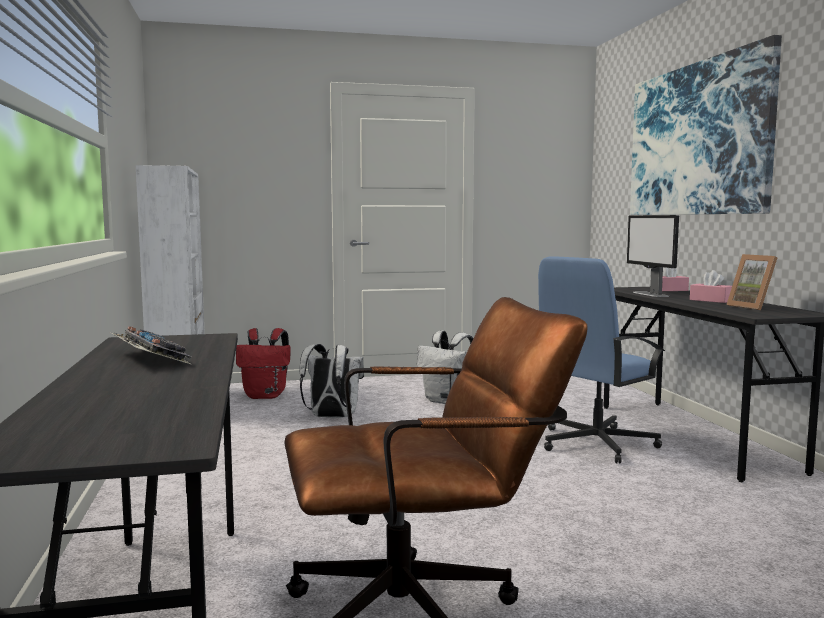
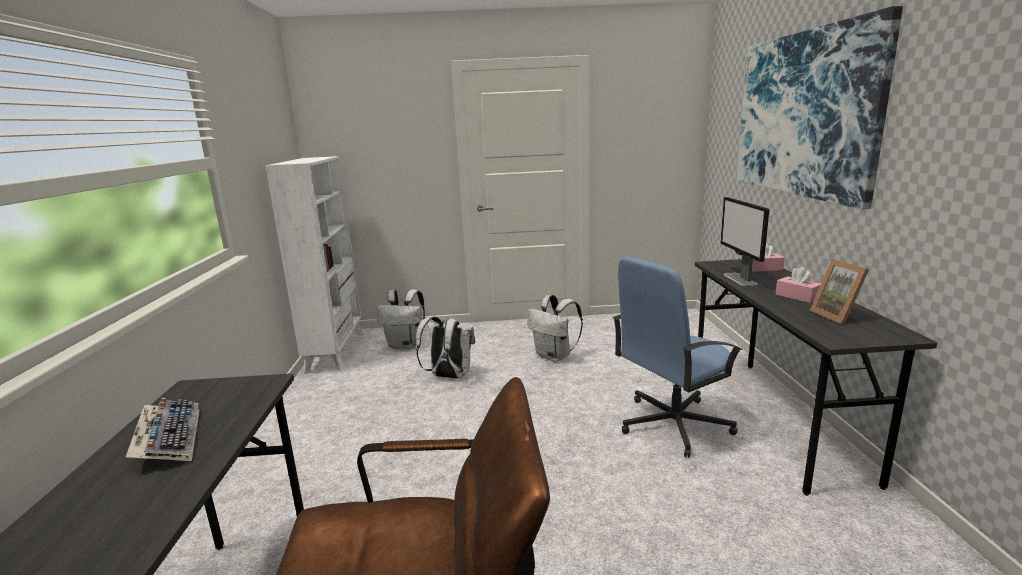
camera: 10 degrees right, 10 degrees up
red backpack [236,328,291,399] -> white backpack [377,289,425,349]

